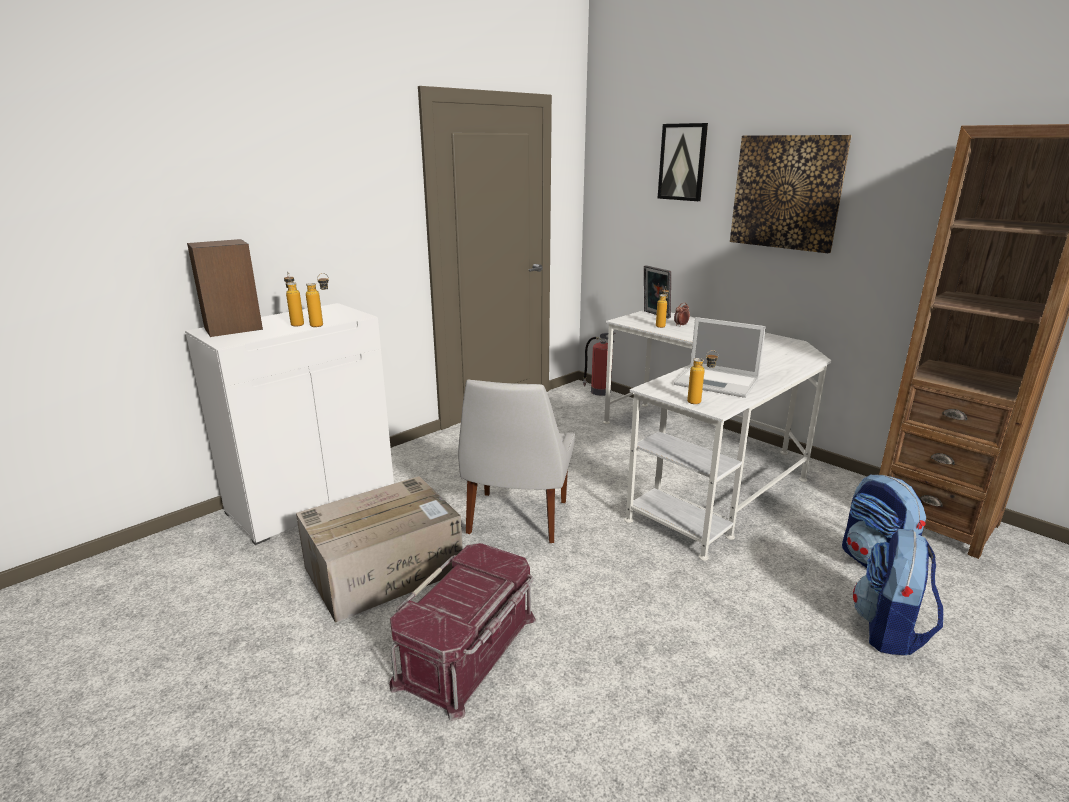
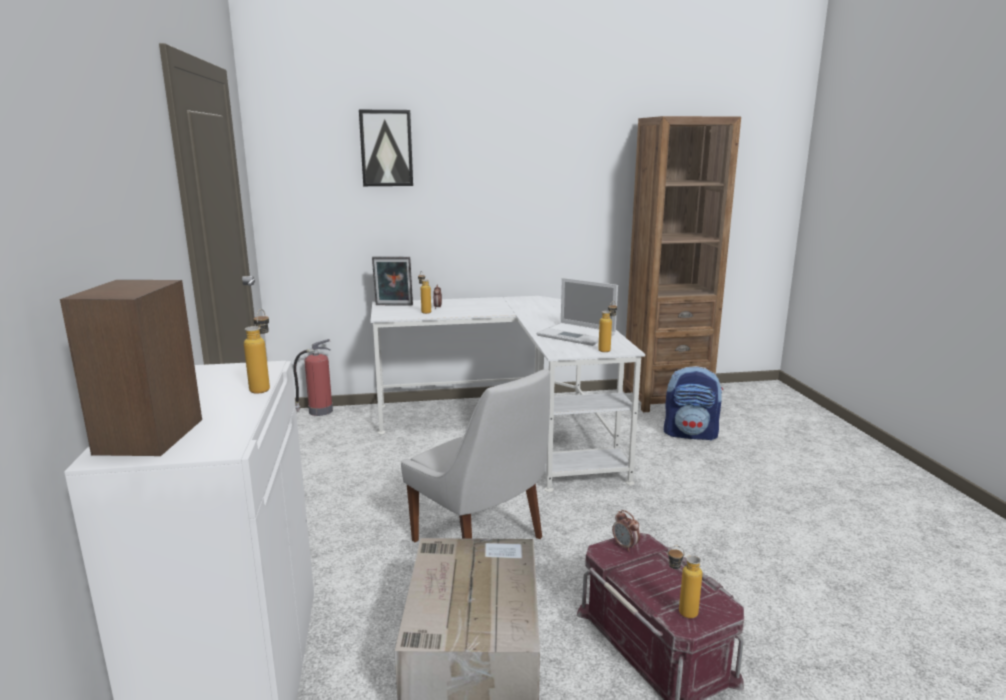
camera: 55 degrees left, 5 degrees down
bottle [284,272,304,327] -> bottle moved to [667,546,702,618]
laptop [674,317,766,398] -> laptop turned 60 degrees clockwise [537,278,618,346]
picture [730,135,852,253] -> none
backpack [853,529,943,655] -> none
none -> alarm clock [612,510,640,552]

